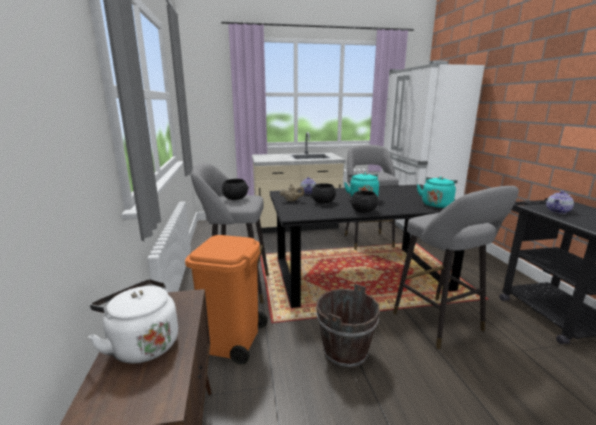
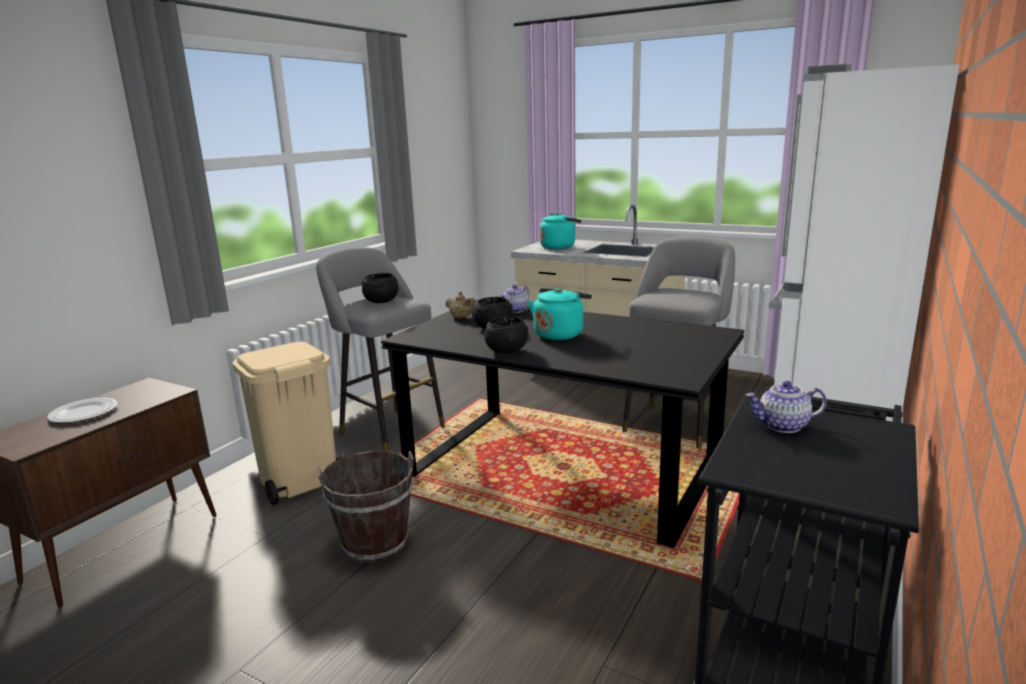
camera: 40 degrees right, 0 degrees up
white kettle [88,279,178,364] -> plate [47,398,118,423]
orange trash can [185,235,268,364] -> beige trash can [232,342,342,505]
grey stool [393,186,519,349] -> none
turquoise kettle [417,177,458,208] -> turquoise kettle moved to [540,213,581,249]

